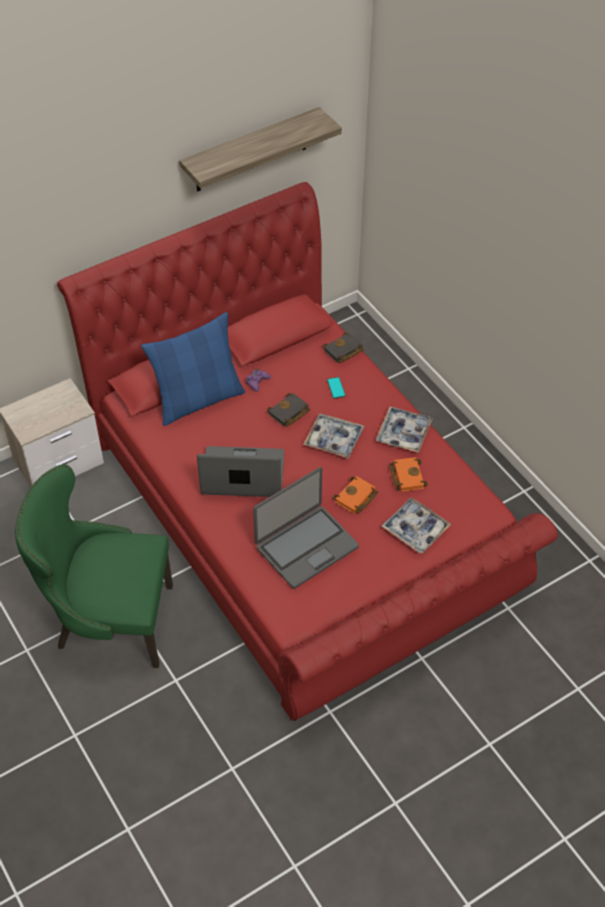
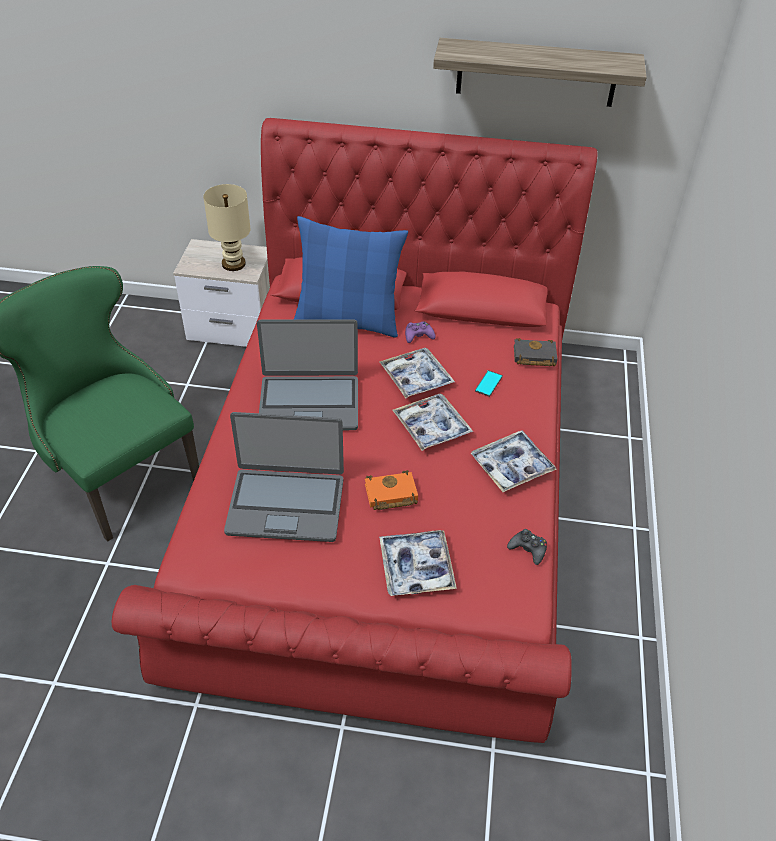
camera: 40 degrees right, 5 degrees down
laptop [197,446,284,497] -> laptop turned 135 degrees clockwise [257,319,358,430]
black book [267,393,310,427] -> tray [380,348,455,399]
orange book [389,457,428,492] -> none
none -> beige table lamp [203,184,251,271]
none -> black game controller [507,529,547,565]

